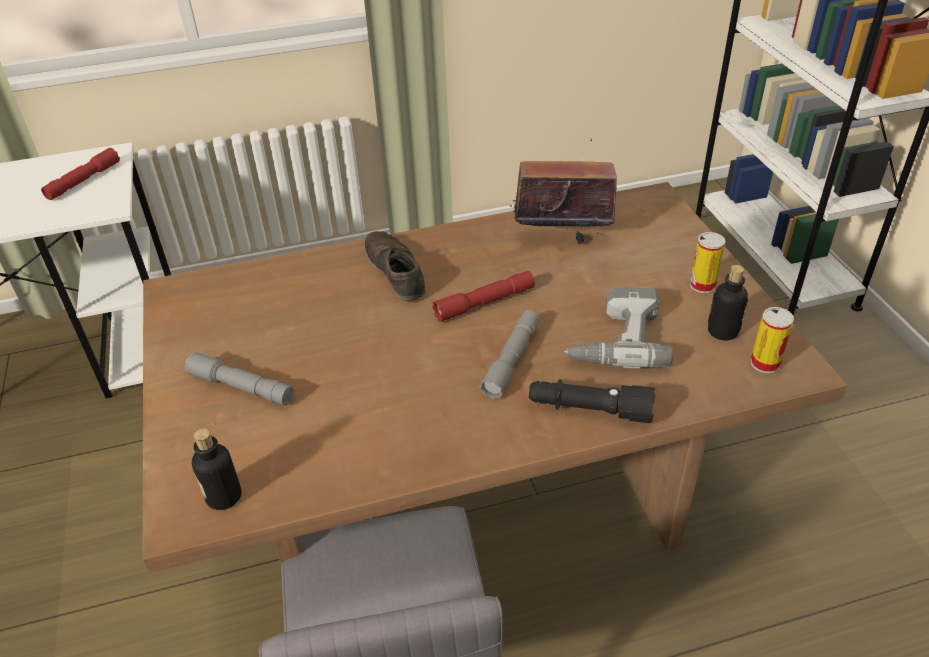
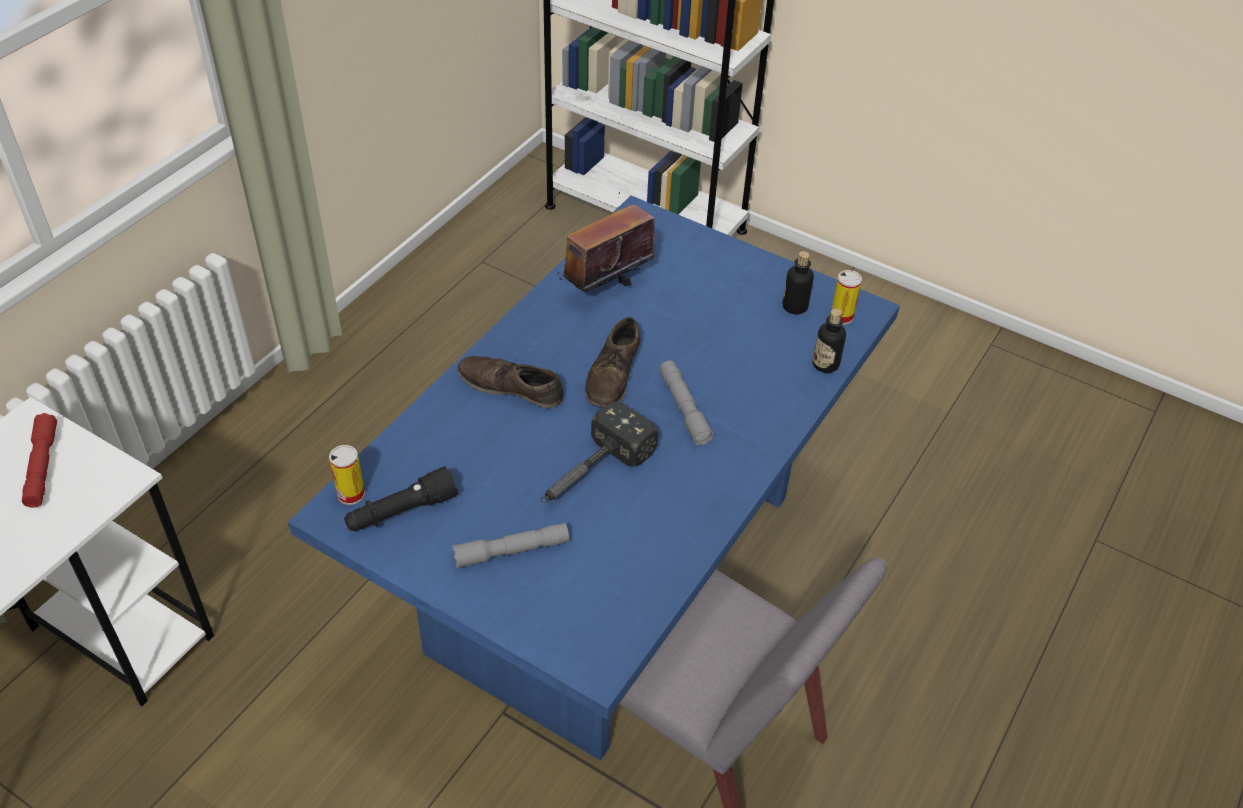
camera: 45 degrees left, 5 degrees up
brown dining table [143,182,848,573] -> blue dining table [288,196,900,760]
bottle [192,429,242,510] -> bottle moved to [813,309,846,373]
red flashlight [432,271,535,322] -> brown shoe [585,317,640,407]
black flashlight [529,379,656,423] -> black flashlight moved to [344,466,458,531]
power drill [564,287,673,369] -> none
can [690,232,725,293] -> can moved to [329,445,365,505]
none -> hammer [540,402,658,503]

